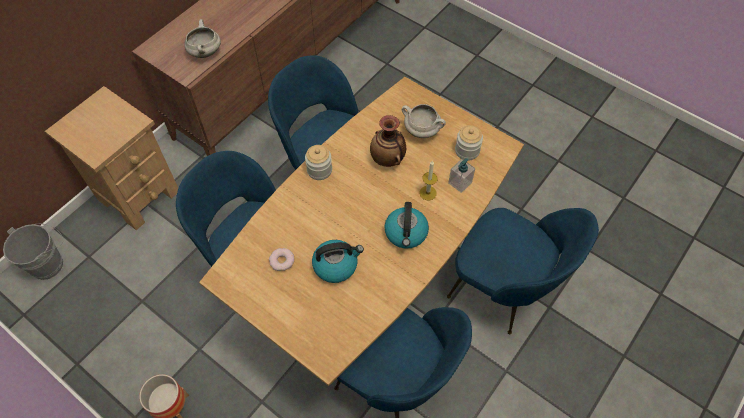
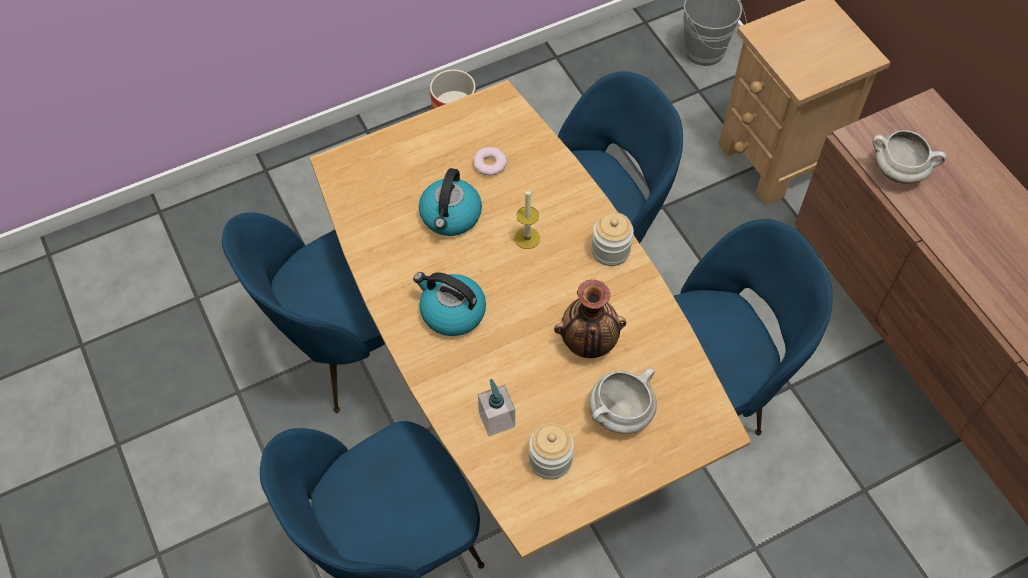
camera: 115 degrees right, 0 degrees up
candle [419,160,438,200] -> candle moved to [514,189,540,249]

